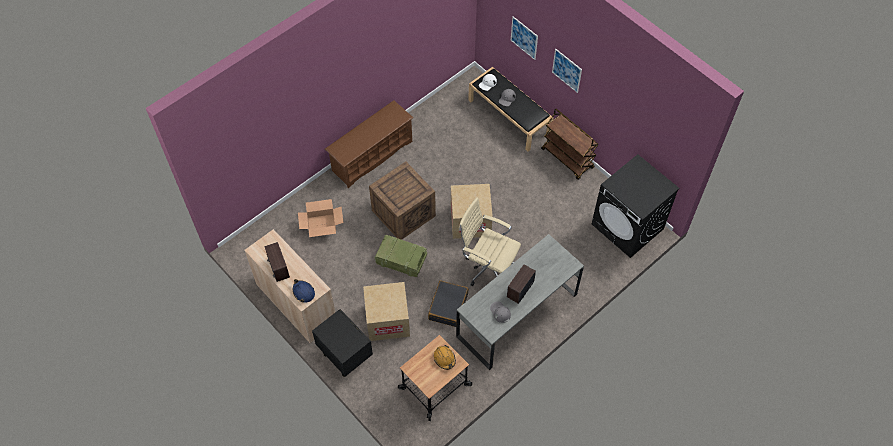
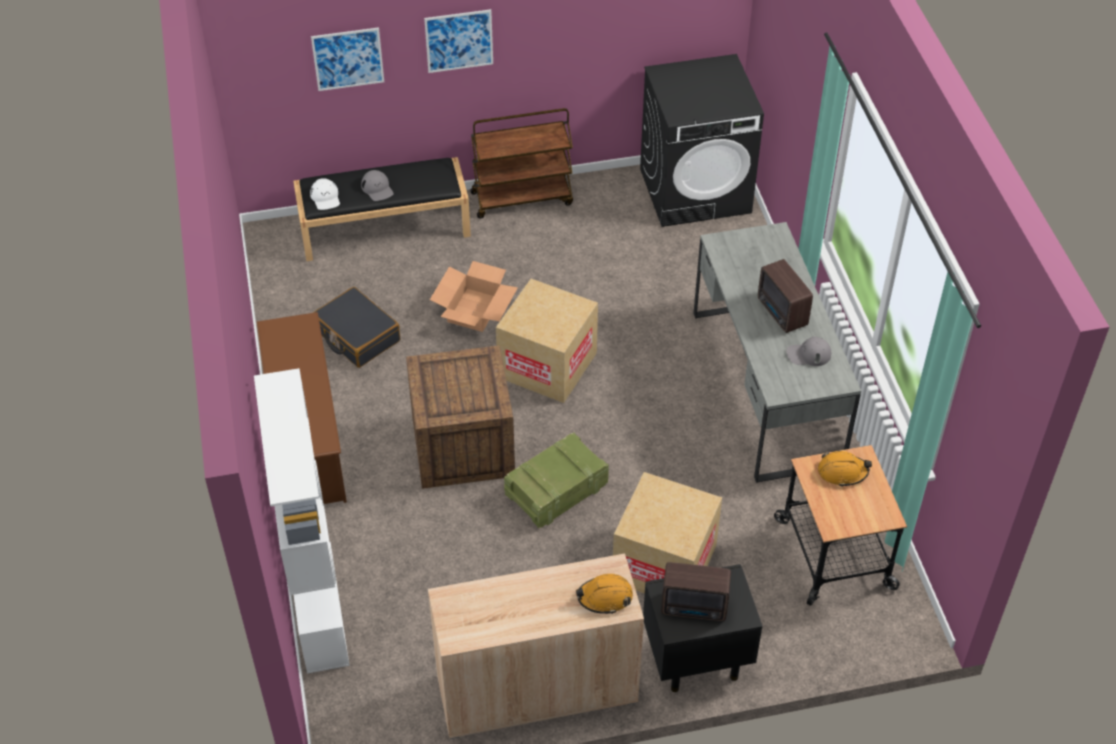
camera: 60 degrees left, 10 degrees down
radio [265,242,290,282] -> radio moved to [661,562,731,621]
blue hard hat [293,279,315,303] -> orange hard hat [576,574,633,614]
cardboard box [298,199,344,237] -> cardboard box moved to [430,261,518,332]
black suitcase [428,280,468,327] -> black suitcase moved to [313,287,400,368]
beige office chair [459,198,521,286] -> none
none -> white bookcase [254,368,350,674]

